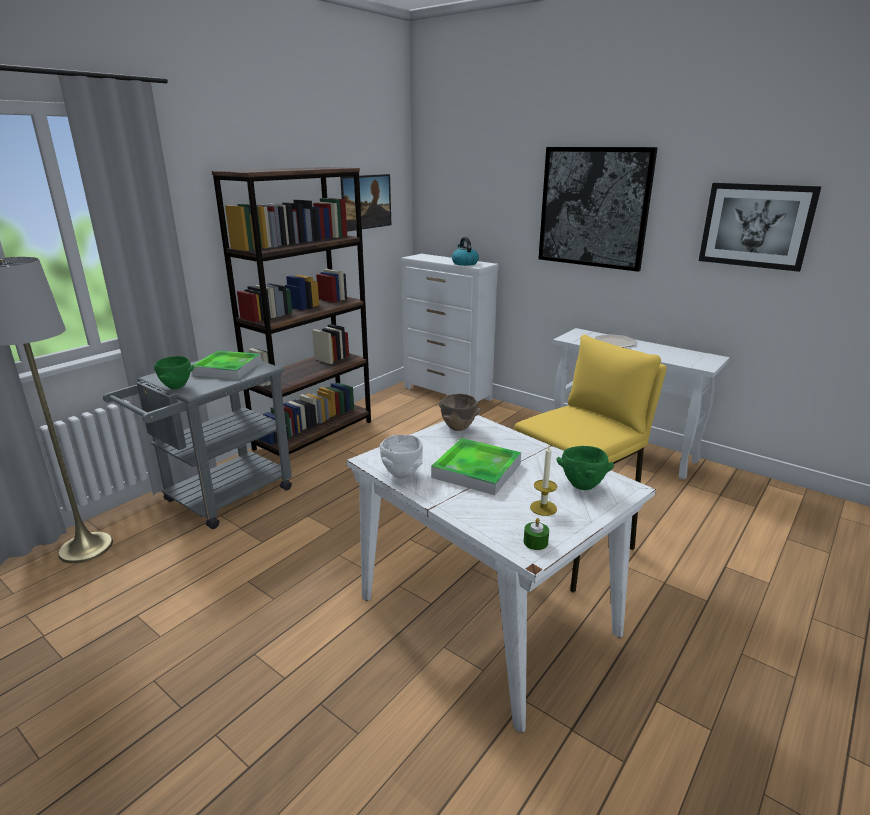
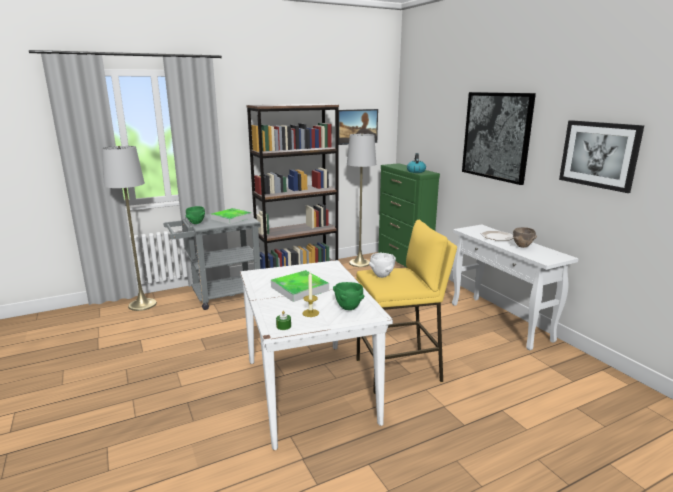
camera: 25 degrees right, 5 degrees down
white bowl [380,435,423,479] -> white bowl moved to [369,253,396,278]
white dresser [401,254,499,404] -> green dresser [378,163,440,267]
brown bowl [439,394,481,431] -> brown bowl moved to [513,227,537,248]
none -> grey floor lamp [347,134,376,267]

